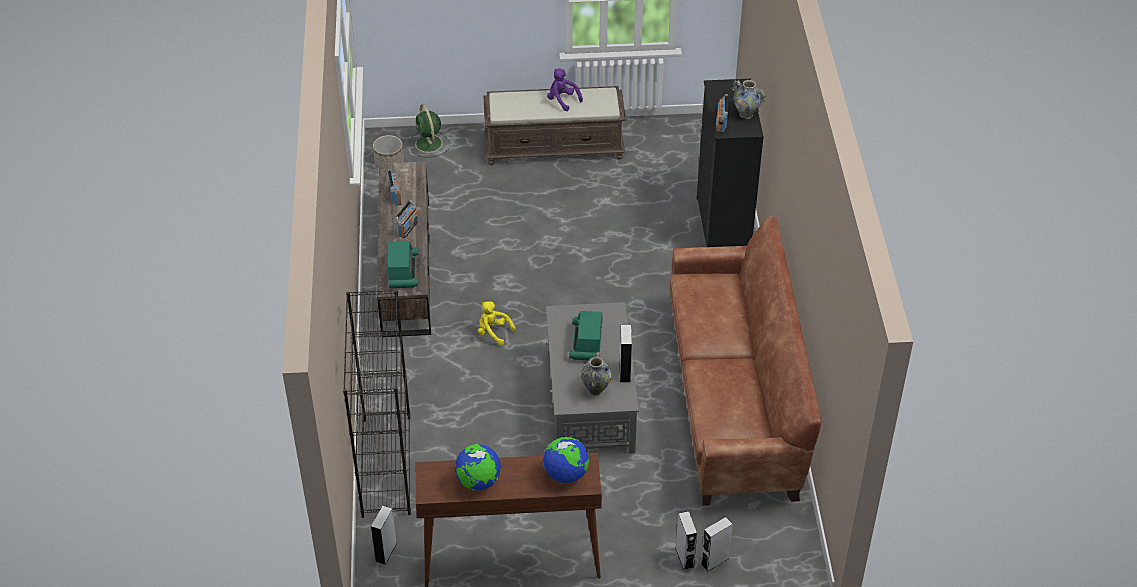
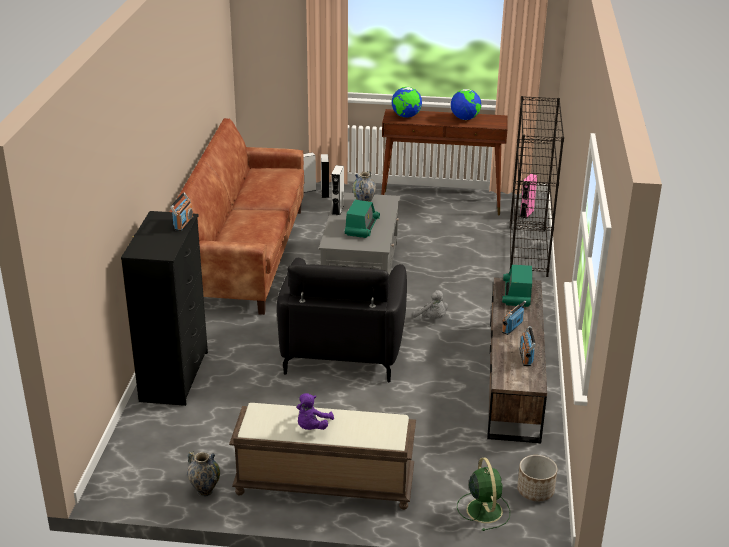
camera: 170 degrees left, 15 degrees down
grey speaker [371,506,397,565] -> pink speaker [520,174,537,219]
yellow plush toy [478,301,516,346] -> grey plush toy [412,290,448,318]
purple plush toy [547,69,583,111] -> purple plush toy turned 60 degrees clockwise [296,393,334,430]
vase [732,80,766,119] -> vase moved to [187,451,220,497]
none -> black armchair [277,258,407,382]

